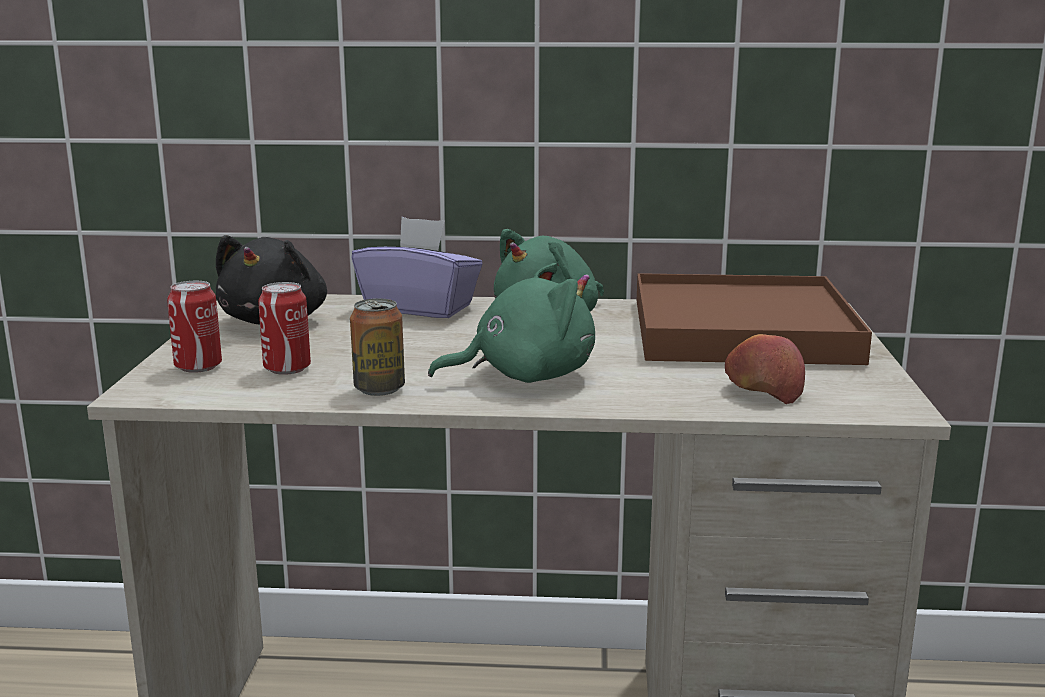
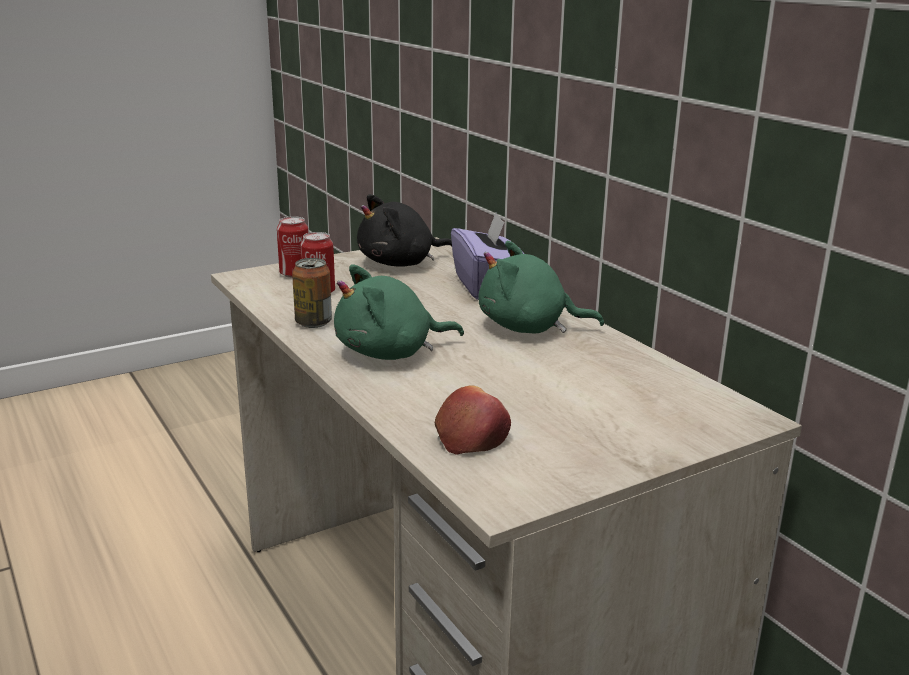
camera: 55 degrees right, 5 degrees up
green plush toy [428,263,595,383] -> green plush toy turned 120 degrees clockwise [334,264,464,360]
brown tray [637,273,872,365] -> none

